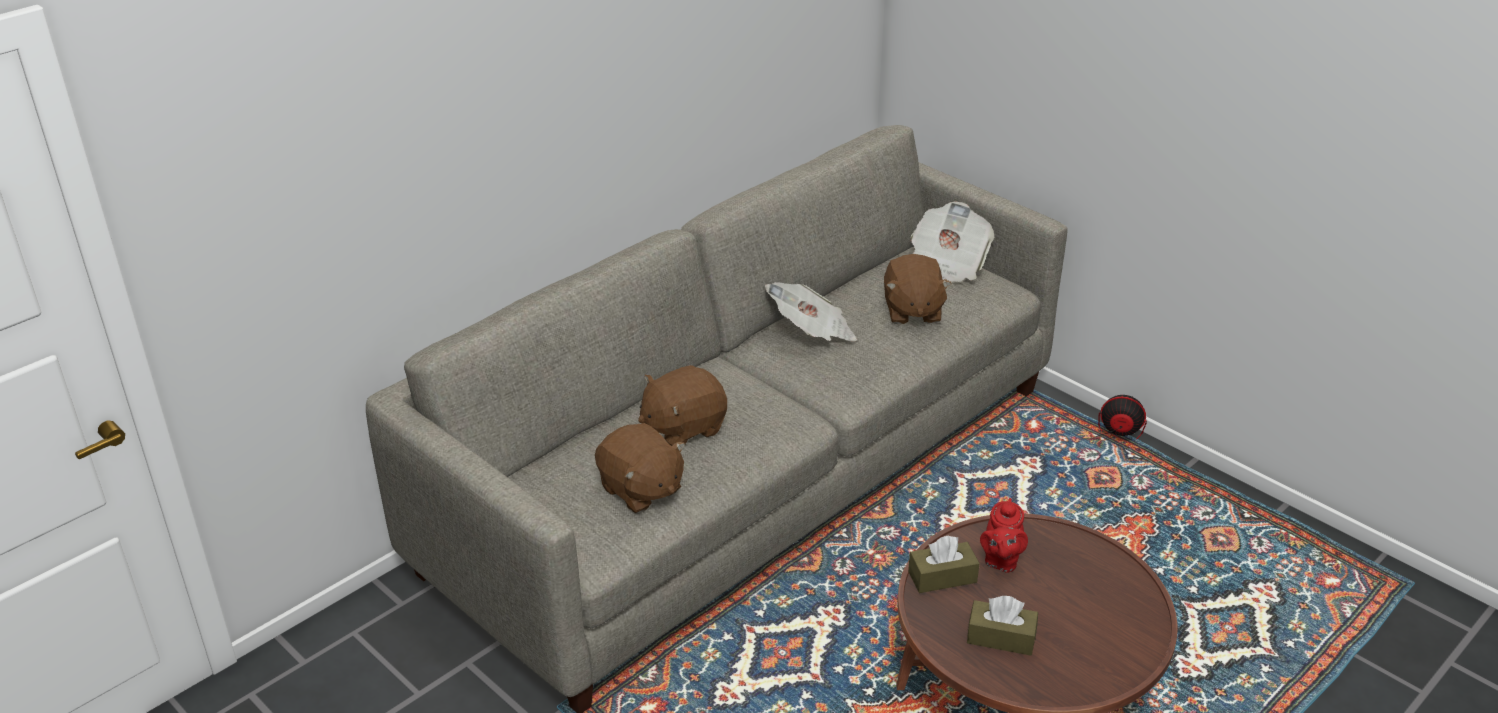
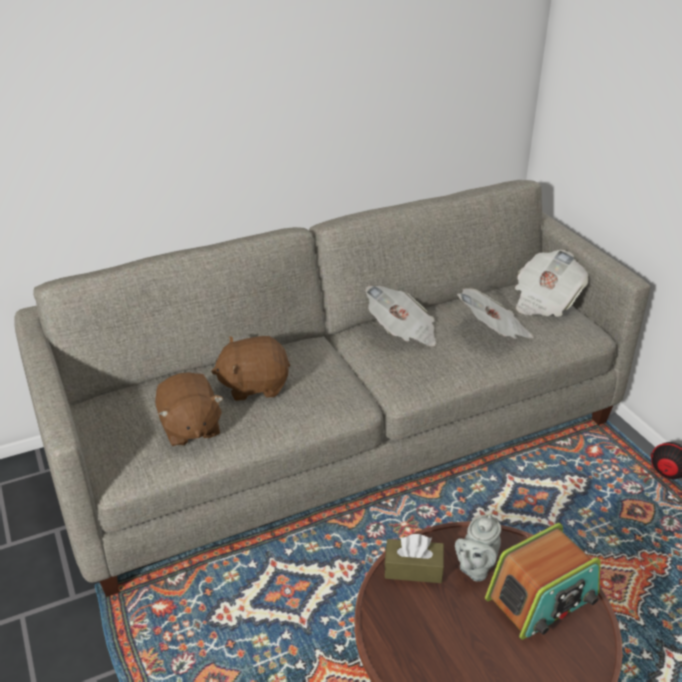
camera: 20 degrees right, 0 degrees up
brown plush toy [884,254,952,324] -> newspaper [457,288,534,339]
brown tissue box [967,596,1038,656] -> none
red teapot [980,498,1028,573] -> grey teapot [455,514,501,581]
none -> radio [485,523,600,640]

